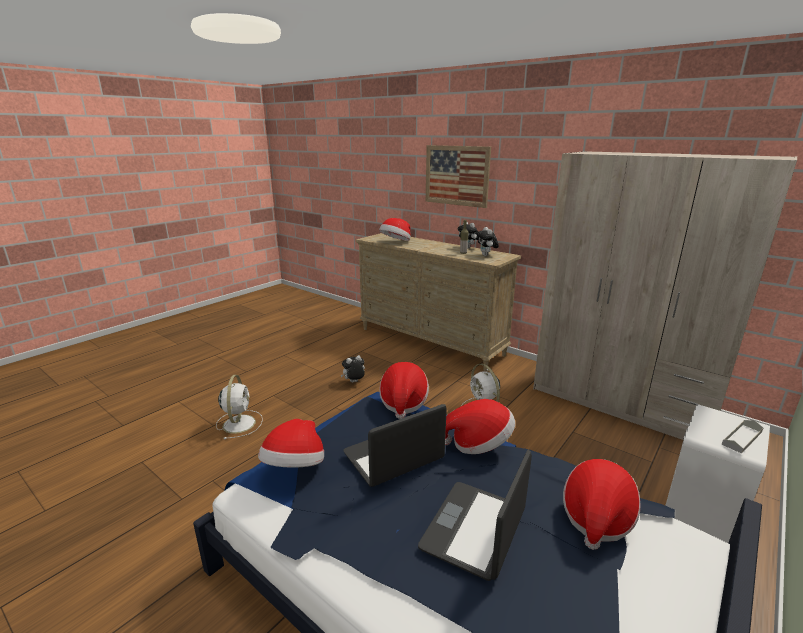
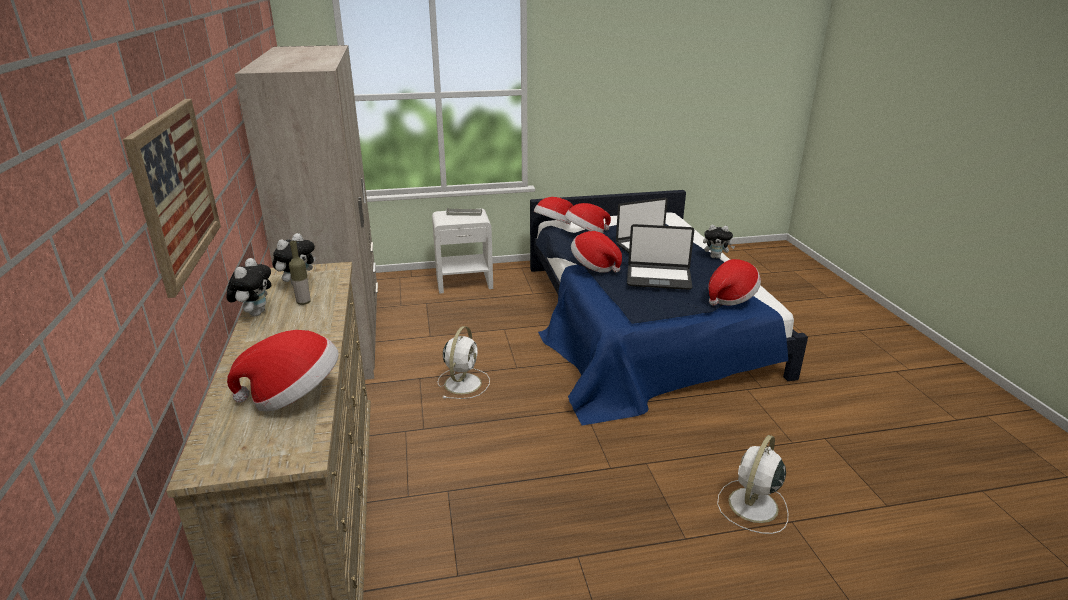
camera: 140 degrees left, 5 degrees up
plush toy [341,355,365,382] -> plush toy moved to [703,225,735,259]
hat [379,362,429,419] -> hat moved to [534,197,573,224]

